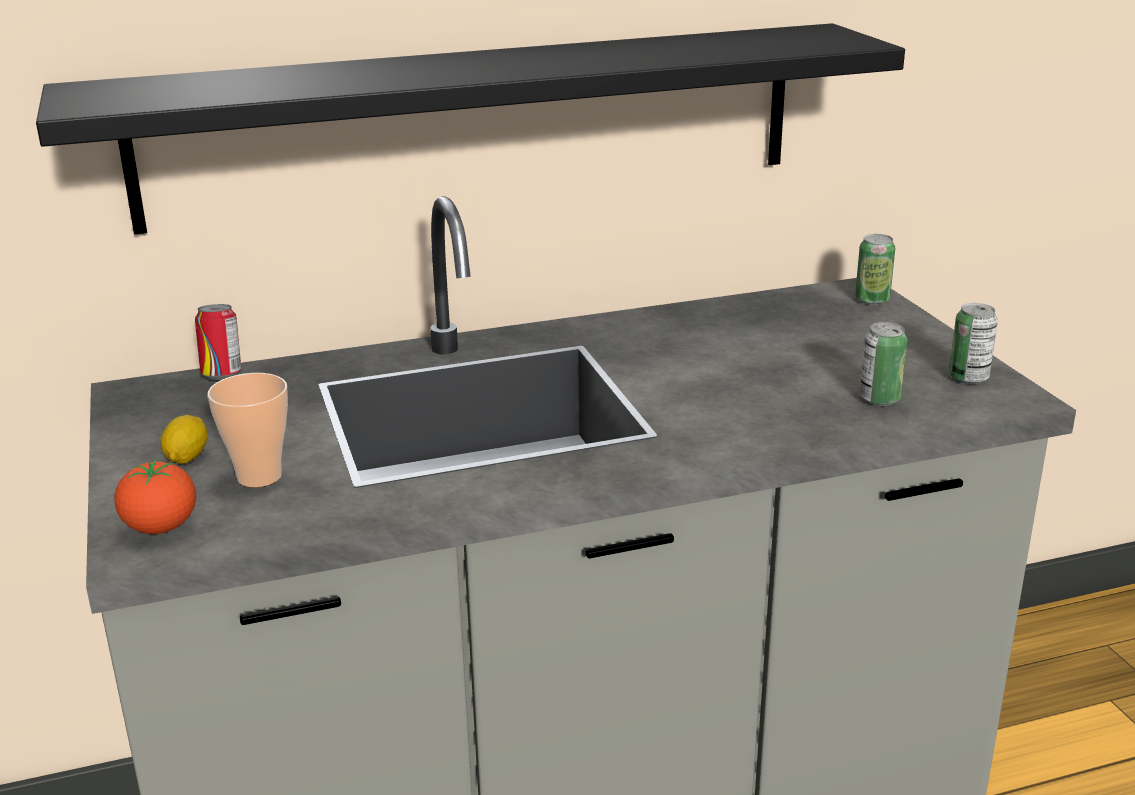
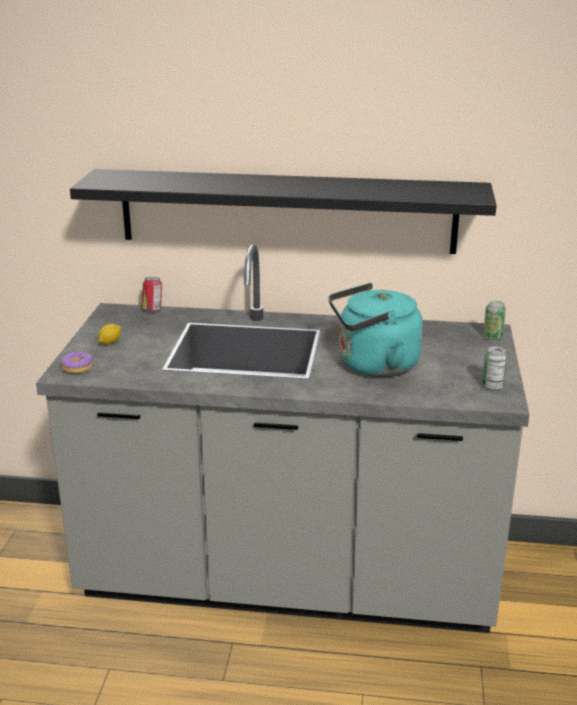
camera: 25 degrees right, 0 degrees up
tomato [114,458,196,534] -> donut [61,351,93,373]
cup [207,373,288,487] -> none
can [859,322,907,406] -> none
none -> turquoise kettle [328,283,423,377]

